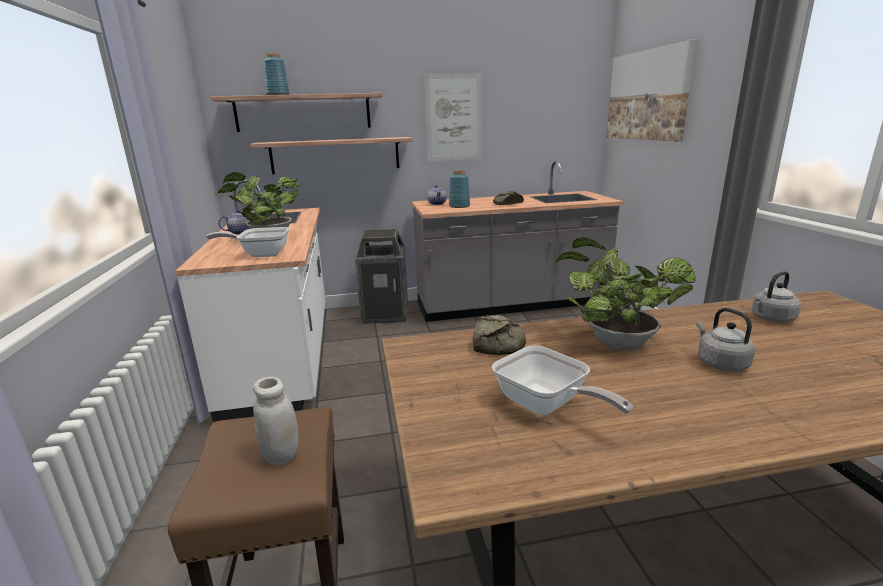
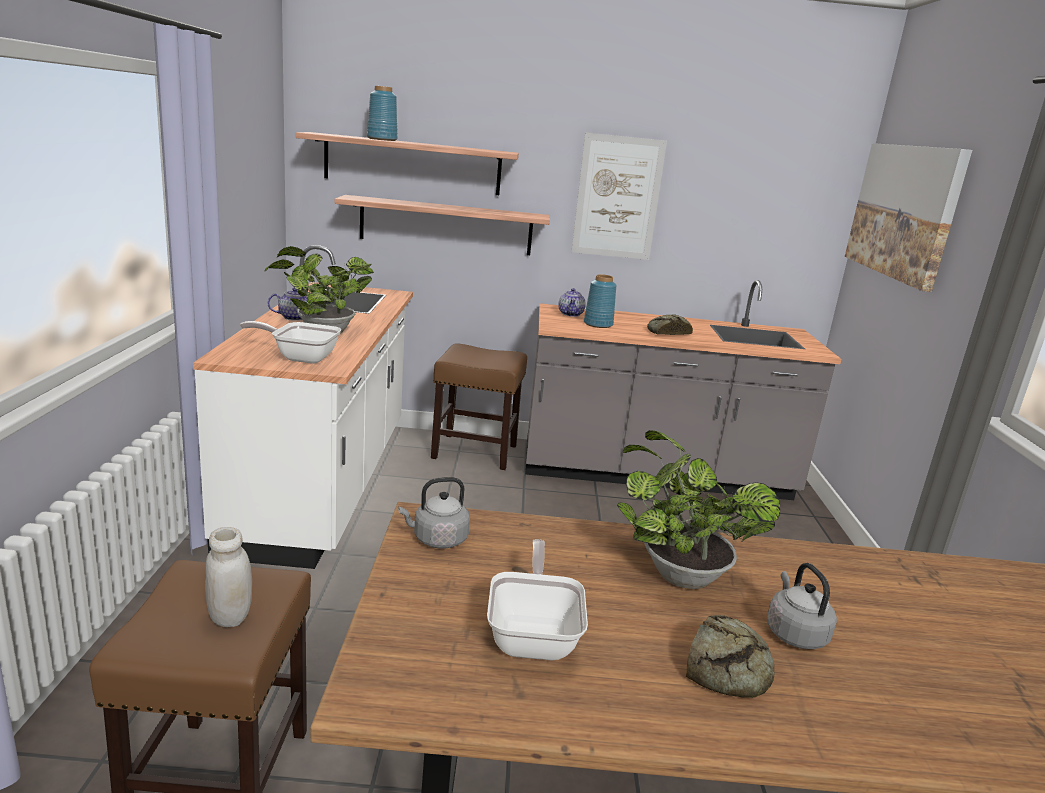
camera: 10 degrees right, 0 degrees up
trash can [355,229,408,324] -> brown stool [431,343,527,470]
bread [473,315,526,355] -> bread moved to [686,615,774,698]
frying pan [492,345,632,415] -> frying pan turned 150 degrees counterclockwise [487,539,588,660]
grey kettle [752,271,801,323] -> grey kettle moved to [398,477,470,548]

